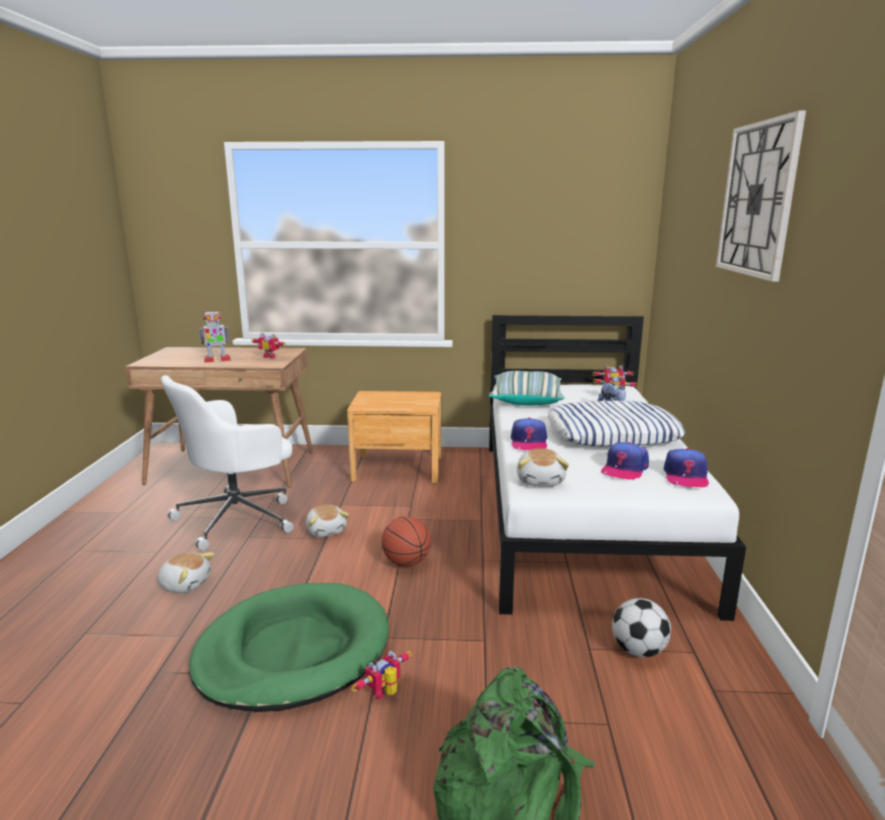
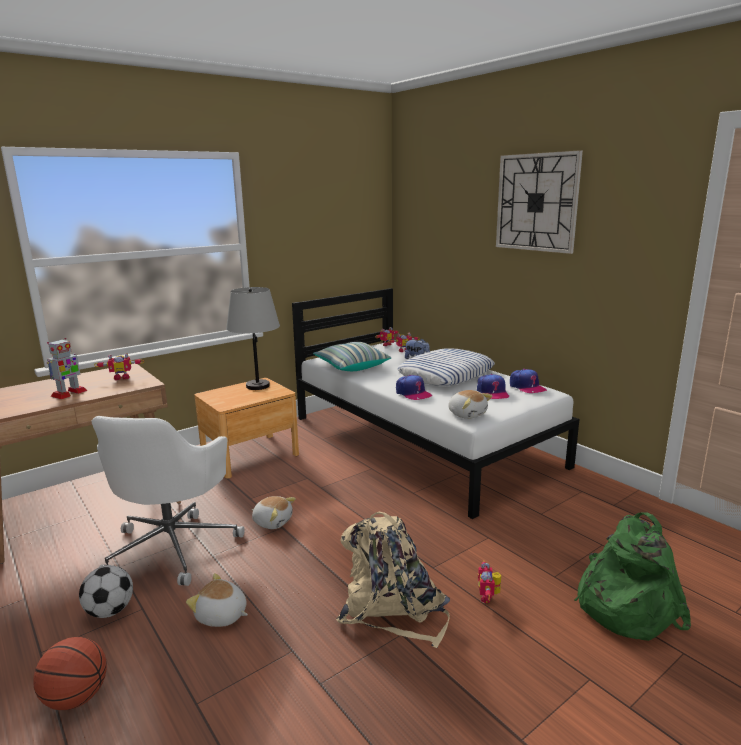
camera: 40 degrees left, 0 degrees up
plush toy [158,552,214,593] -> plush toy turned 135 degrees counterclockwise [186,573,248,627]
green dog bed [189,583,389,712] -> beige backpack [336,512,450,648]
basketball [381,516,431,567] -> basketball moved to [33,637,107,710]
football [612,598,671,657] -> football moved to [79,565,133,618]
none -> grey table lamp [226,287,280,390]

